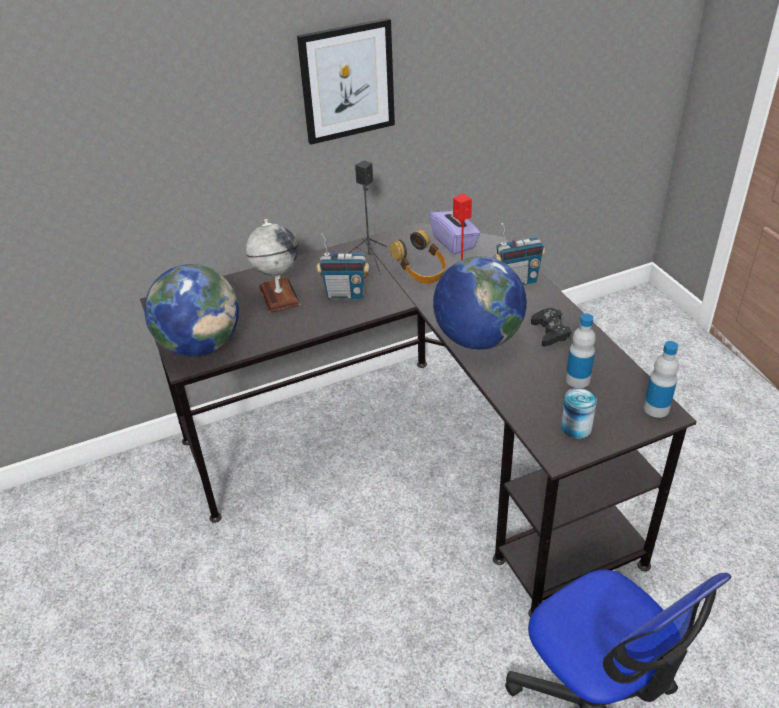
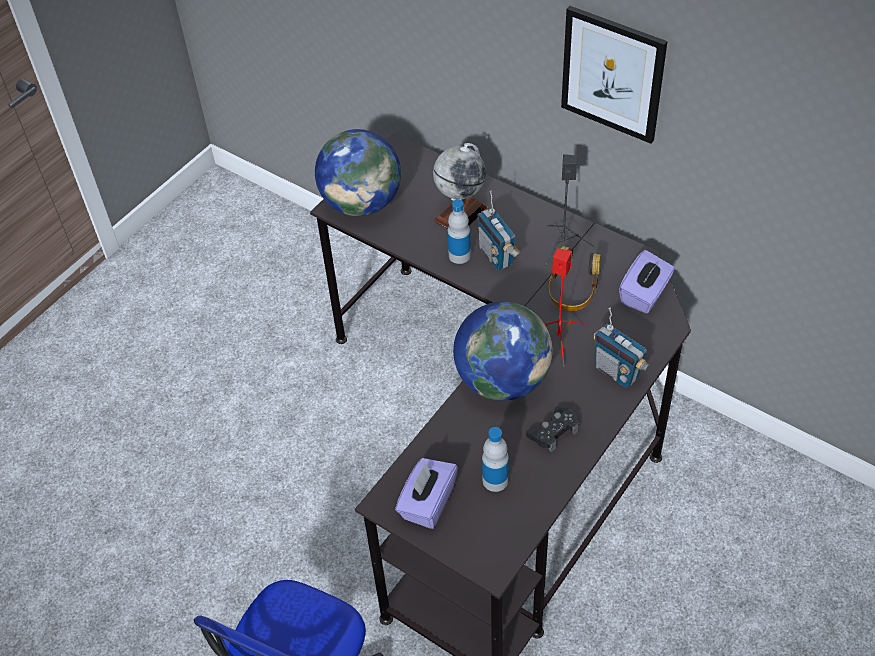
camera: 60 degrees right, 10 degrees up
can [561,388,597,439] -> purple tissue box [395,458,458,529]
bottle [644,341,679,418] -> bottle moved to [448,199,471,264]

